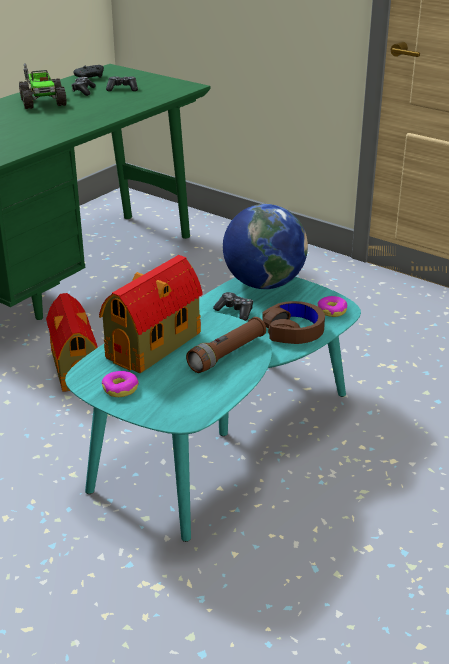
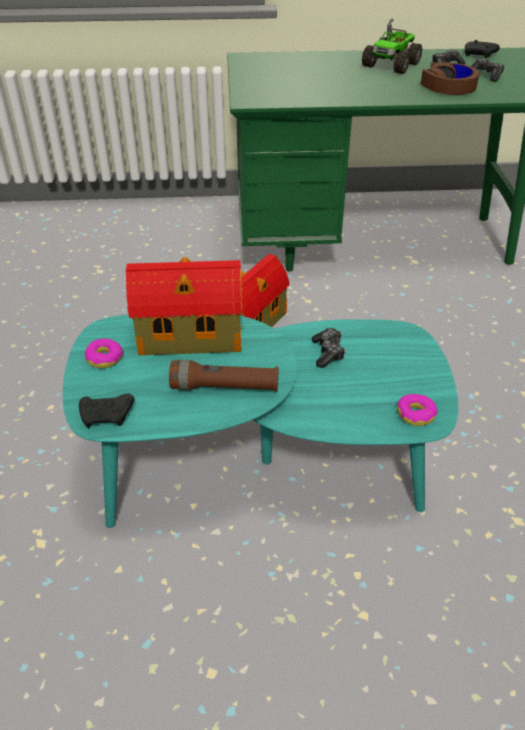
camera: 50 degrees right, 10 degrees up
globe [223,204,308,289] -> none
brown headphones [262,301,325,344] -> brown headphones moved to [421,62,480,95]
none -> black game controller [79,394,134,428]

